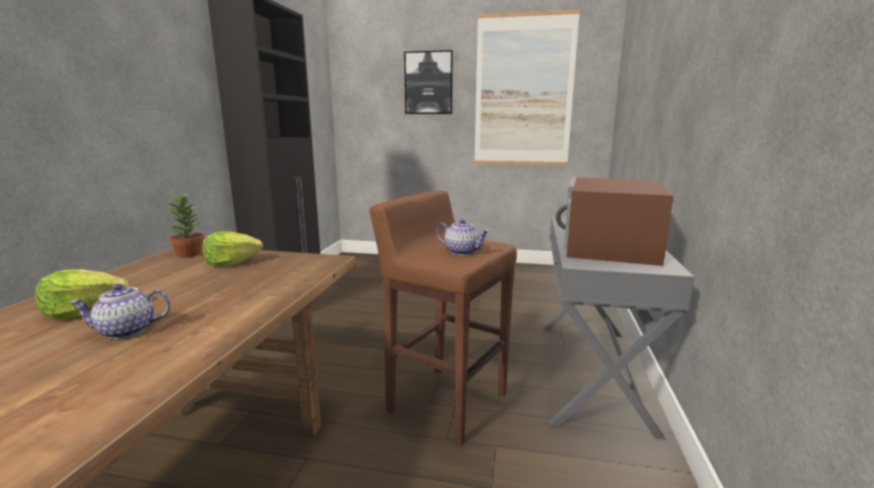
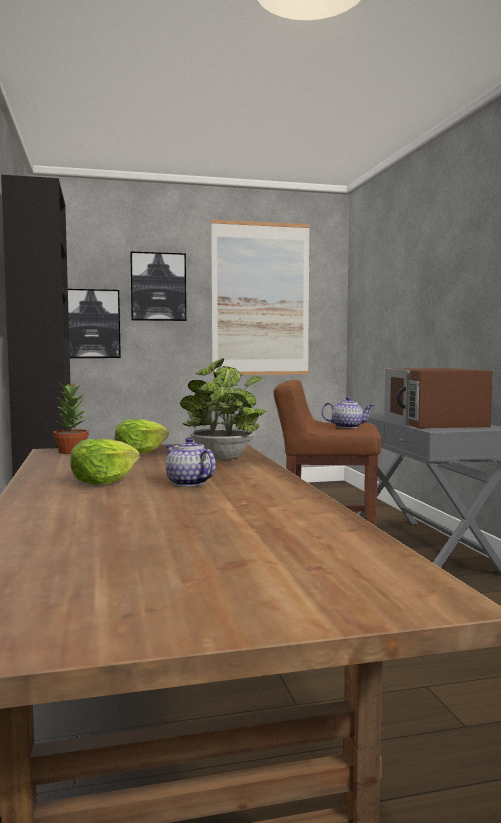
camera: 25 degrees left, 10 degrees down
teapot [69,284,171,339] -> teapot turned 90 degrees clockwise [166,437,216,487]
none -> picture [68,289,121,358]
none -> potted plant [180,358,266,460]

